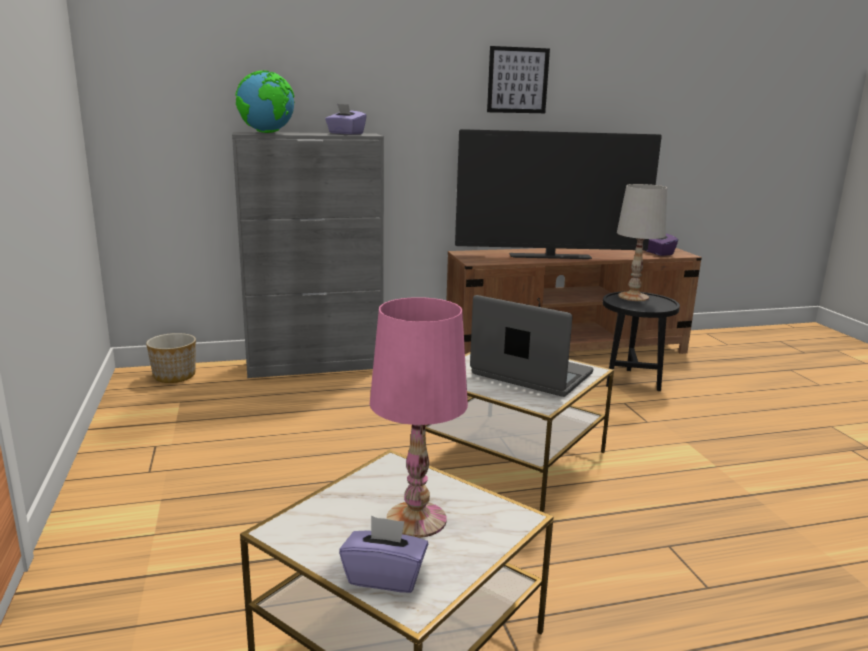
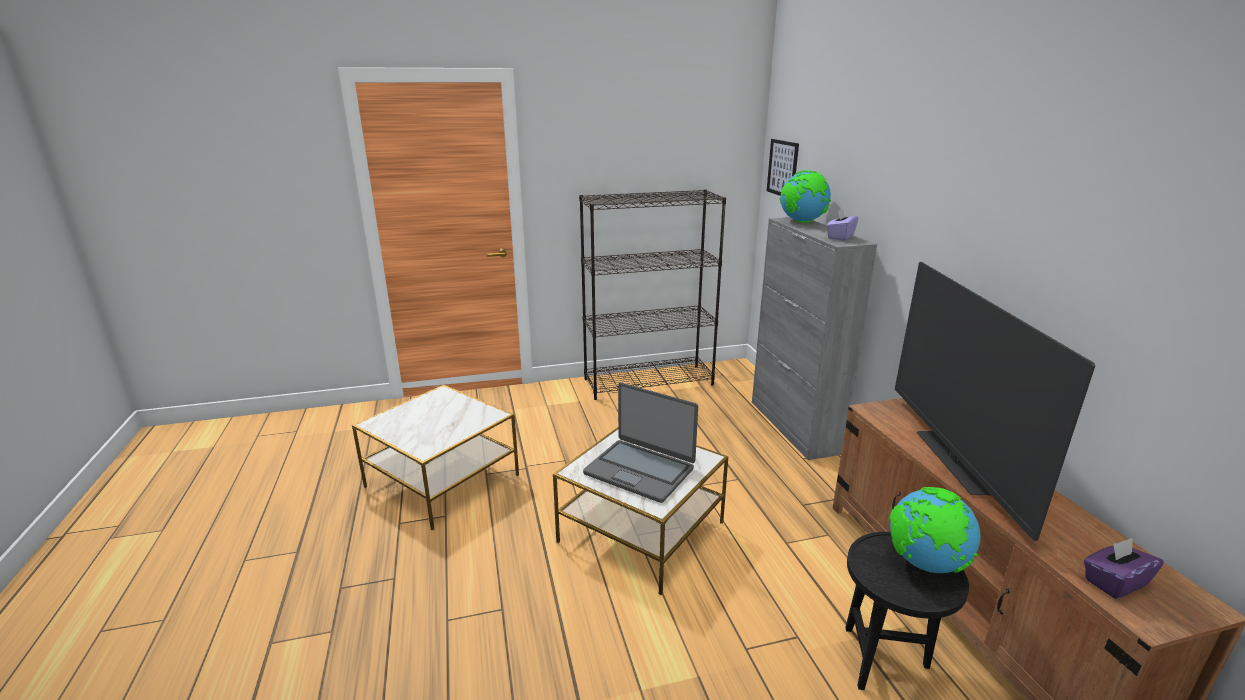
camera: 90 degrees right, 5 degrees up
planter [146,333,196,383] -> none
purple tissue box [339,516,428,593] -> none
pink table lamp [370,297,468,538] -> none
laptop [470,295,593,397] -> laptop turned 90 degrees clockwise [583,383,698,503]
picture [487,46,550,113] -> picture moved to [767,139,799,196]
white table lamp [617,184,667,301] -> globe [890,487,981,573]
none -> black bookcase [579,189,726,400]

